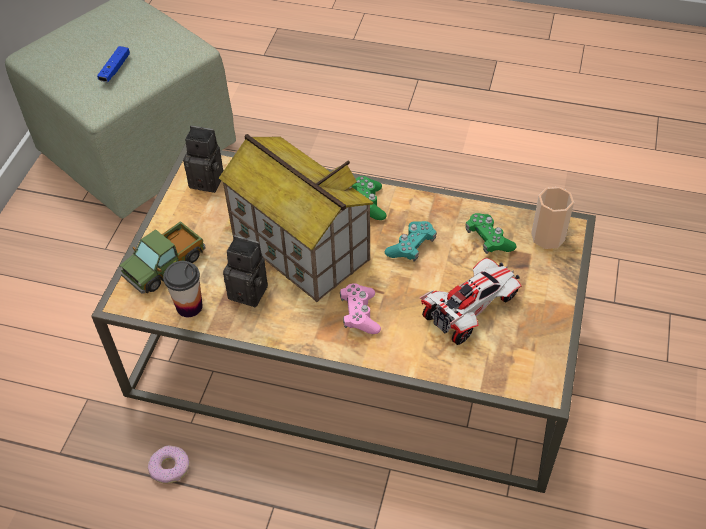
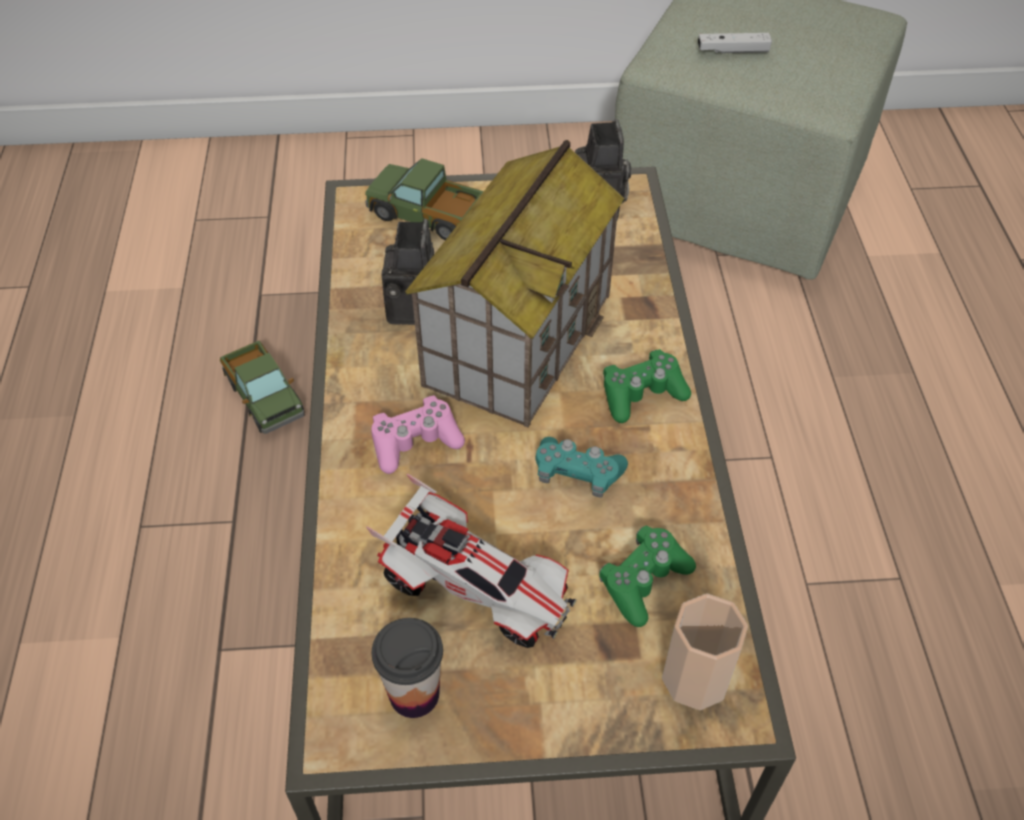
camera: 70 degrees right, 0 degrees up
blue game controller [97,46,130,82] -> white game controller [698,33,772,53]
donut [148,445,190,484] -> toy truck [220,341,305,434]
cup [163,261,203,317] -> cup moved to [372,618,443,718]

